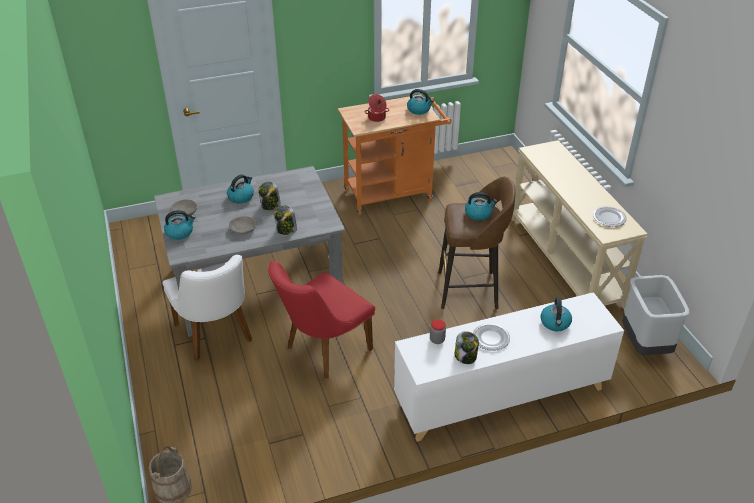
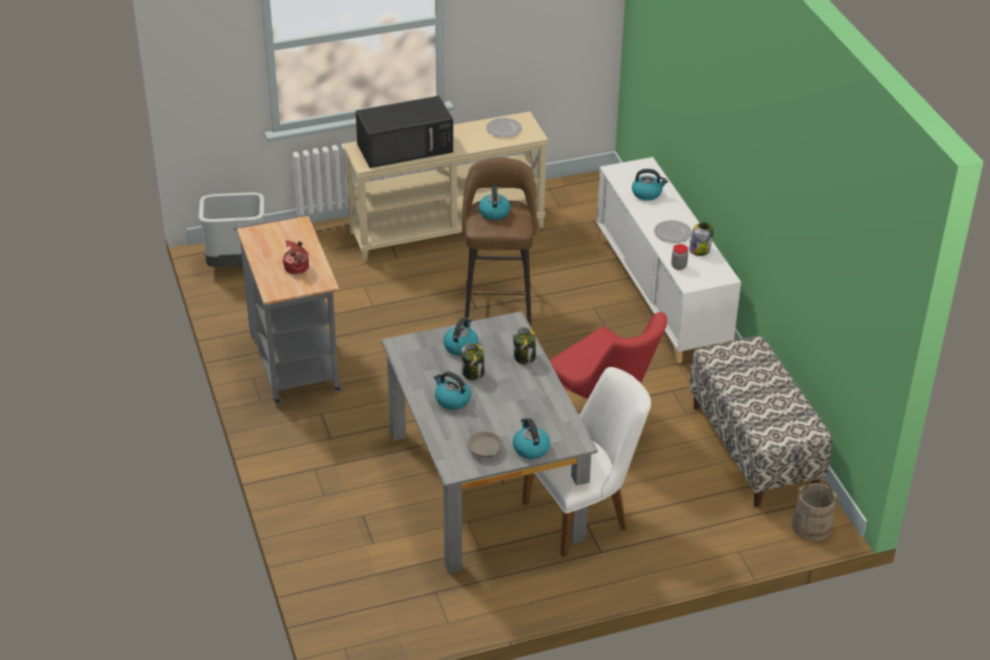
camera: 90 degrees left, 0 degrees up
grey bowl [229,216,256,234] -> none
orange cart [338,94,452,215] -> grey cart [234,212,342,405]
kettle [407,89,434,115] -> kettle moved to [443,318,478,356]
grey trash can [622,275,689,355] -> grey trash can moved to [199,193,264,267]
none -> black microwave [356,96,453,168]
none -> bench [689,336,832,507]

